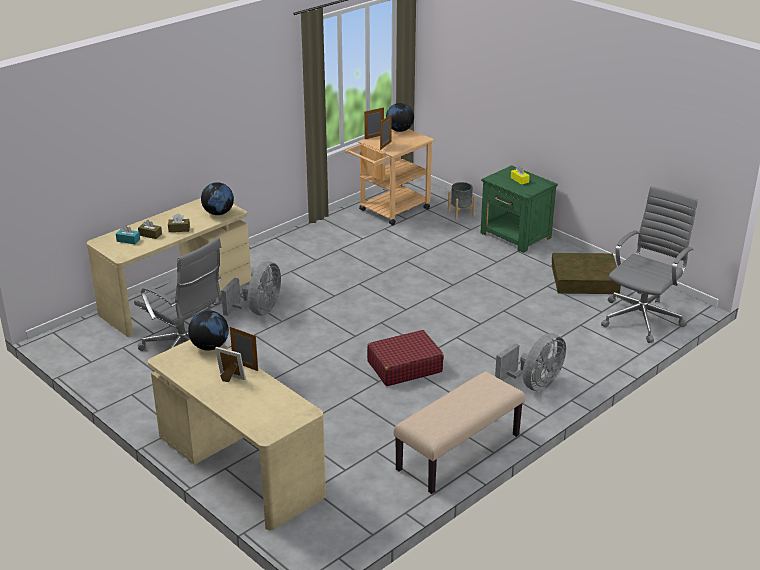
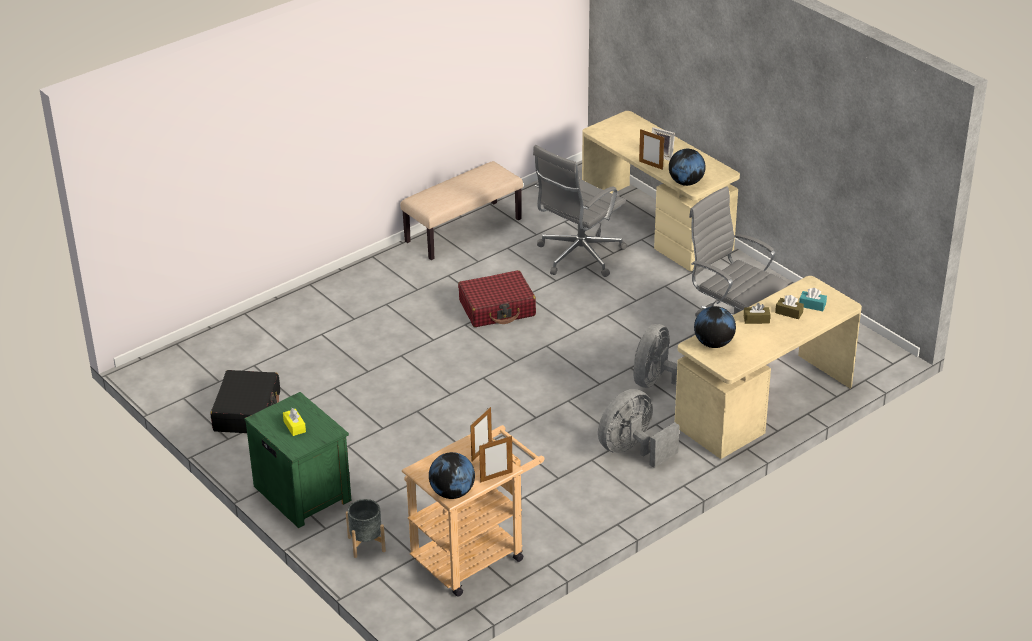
camera: 175 degrees left, 5 degrees up
grey fan [495,333,566,391] -> grey fan moved to [598,389,680,468]
brown storage box [552,253,621,294] -> black suitcase [211,370,280,433]
grey office chair [601,186,698,343] -> grey office chair moved to [533,145,627,277]

